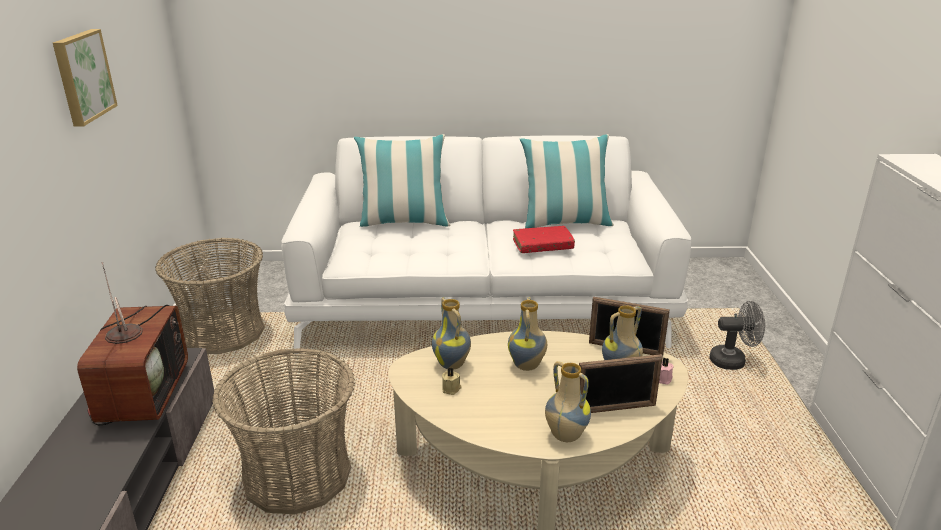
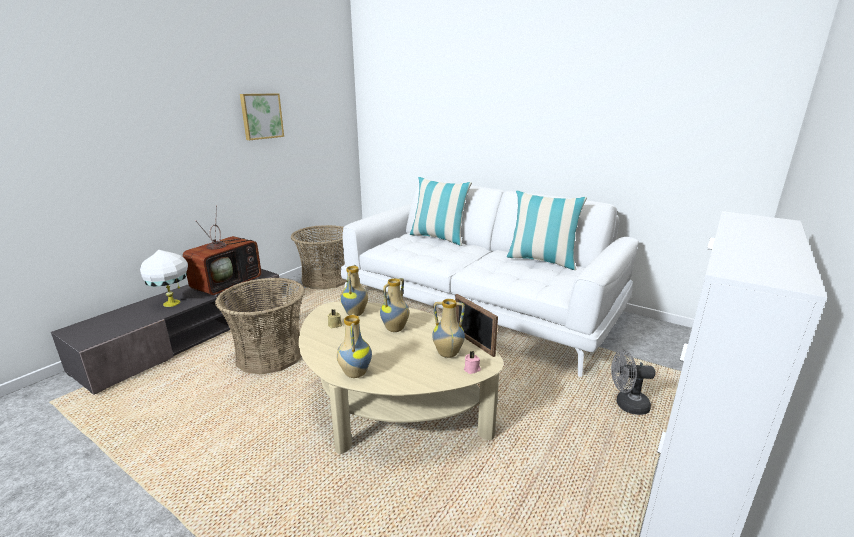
camera: 35 degrees right, 5 degrees down
red book [513,226,575,253] -> none
picture frame [579,354,663,413] -> none
grey fan [710,301,765,370] -> grey fan turned 150 degrees clockwise [611,350,656,415]
none -> white table lamp [140,250,188,307]

